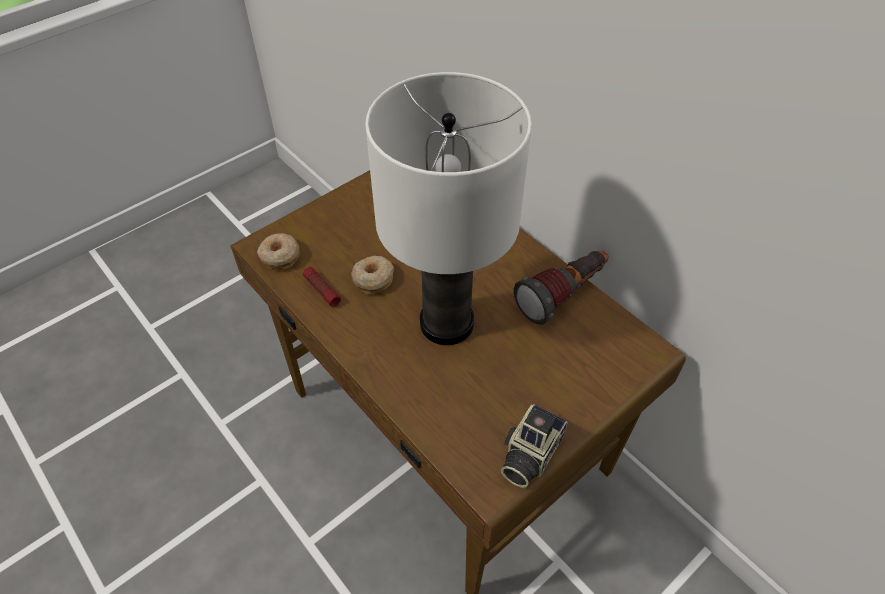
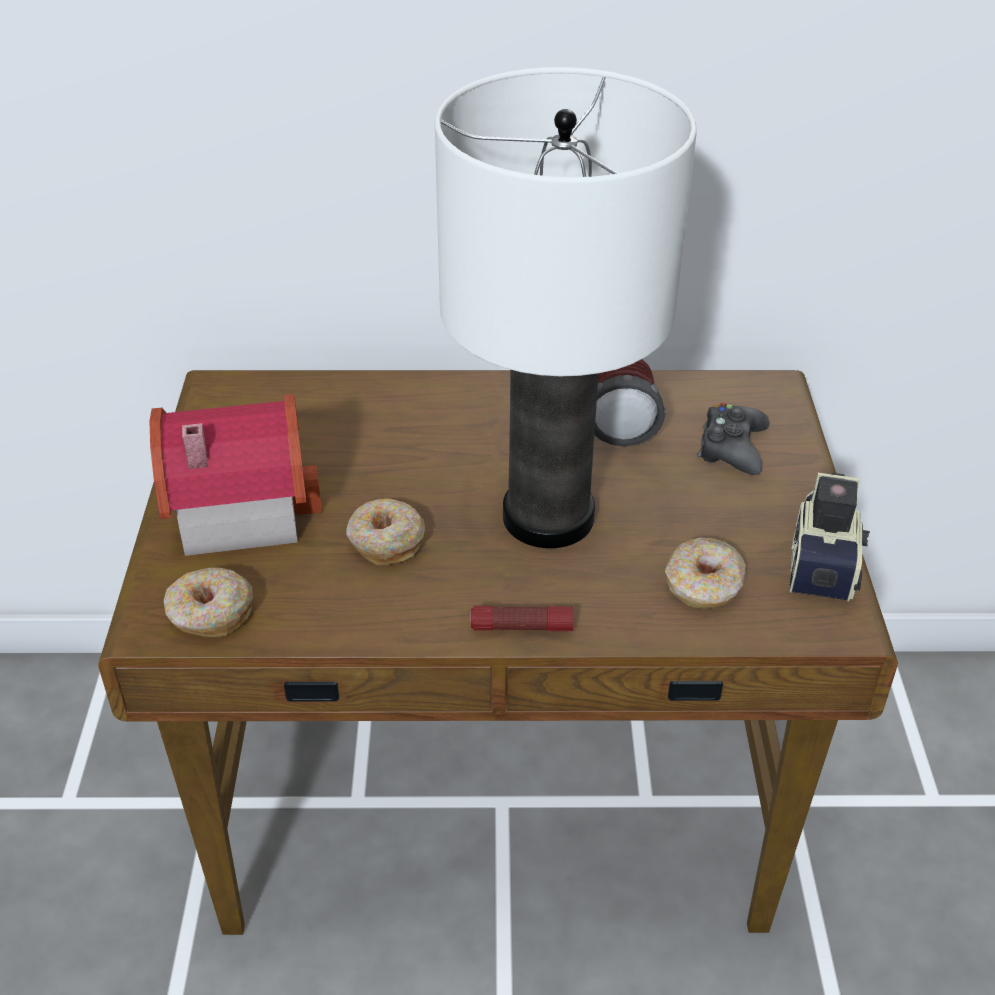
camera: 50 degrees left, 10 degrees down
flashlight [303,267,341,307] -> flashlight moved to [470,606,573,631]
camera [501,404,568,488] -> camera turned 150 degrees counterclockwise [789,473,870,601]
none -> toy house [149,394,322,556]
none -> donut [665,538,746,608]
none -> black game controller [697,403,769,475]

